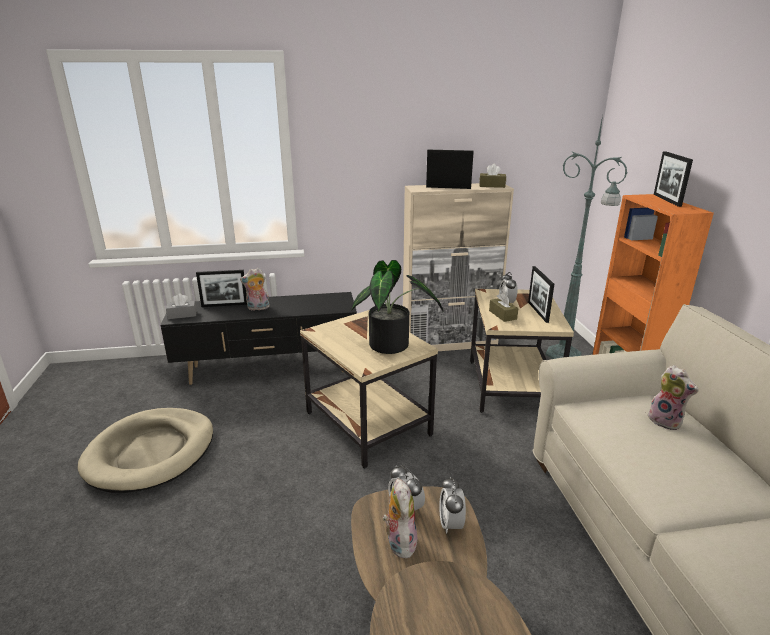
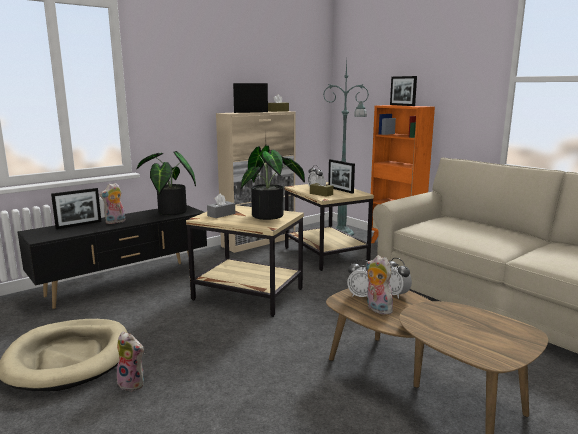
camera: 30 degrees left, 10 degrees down
grey tissue box [166,293,197,319] -> grey tissue box moved to [207,194,235,218]
plush toy [646,365,699,430] -> plush toy moved to [117,332,144,392]
none -> potted plant [137,151,196,215]

